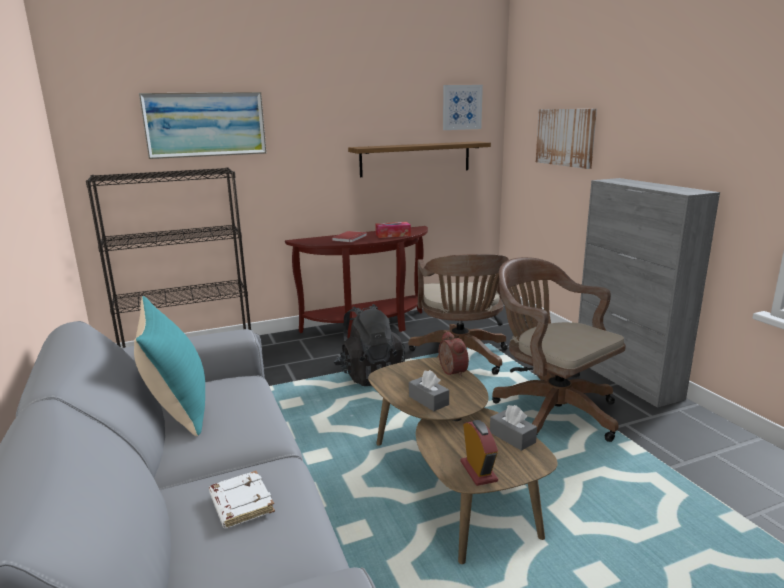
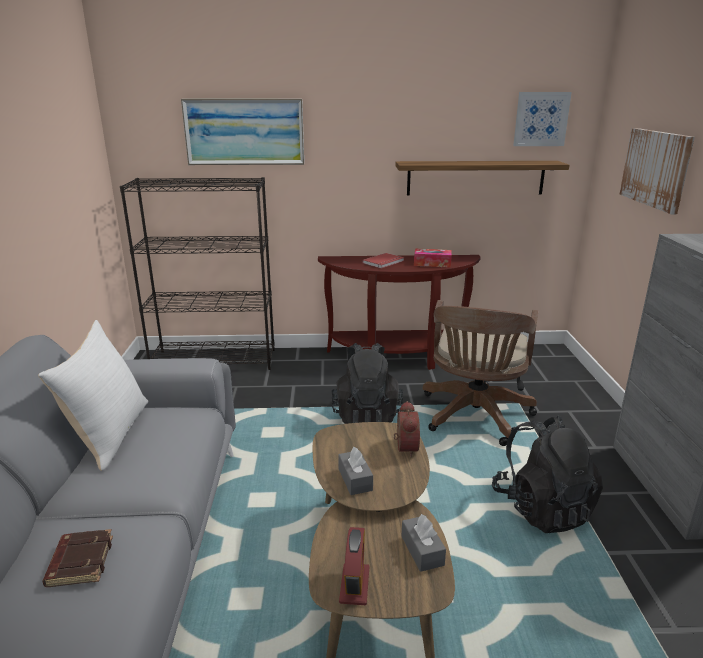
camera: 20 degrees right, 5 degrees up
turquoise pillow [134,296,205,436] -> white pillow [38,320,148,471]
white book [209,471,275,529] -> brown book [42,529,113,587]
brown office chair [492,257,626,442] -> black backpack [492,416,603,533]

